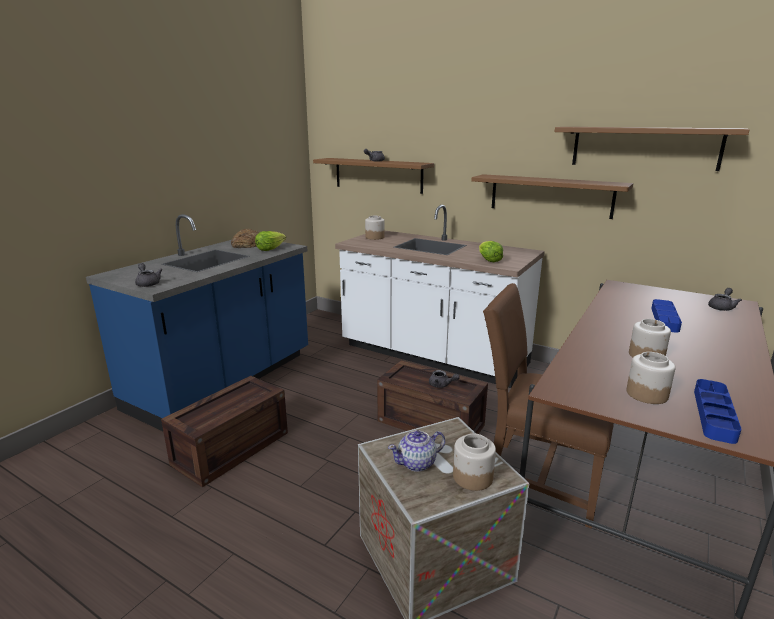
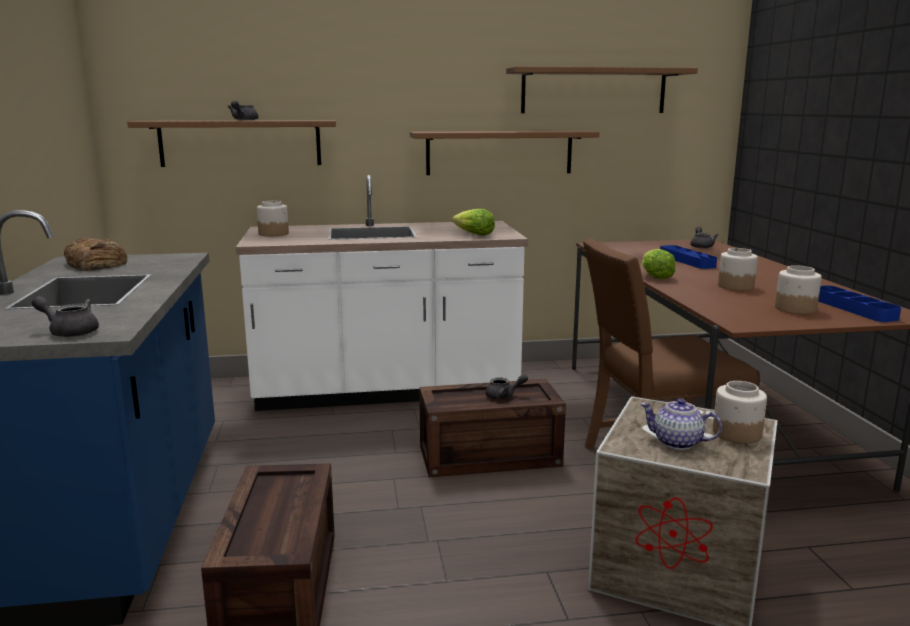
camera: 40 degrees left, 5 degrees down
lettuce [255,231,286,251] -> lettuce moved to [642,249,675,279]
teapot [388,430,445,472] -> teapot turned 90 degrees clockwise [640,398,722,450]

